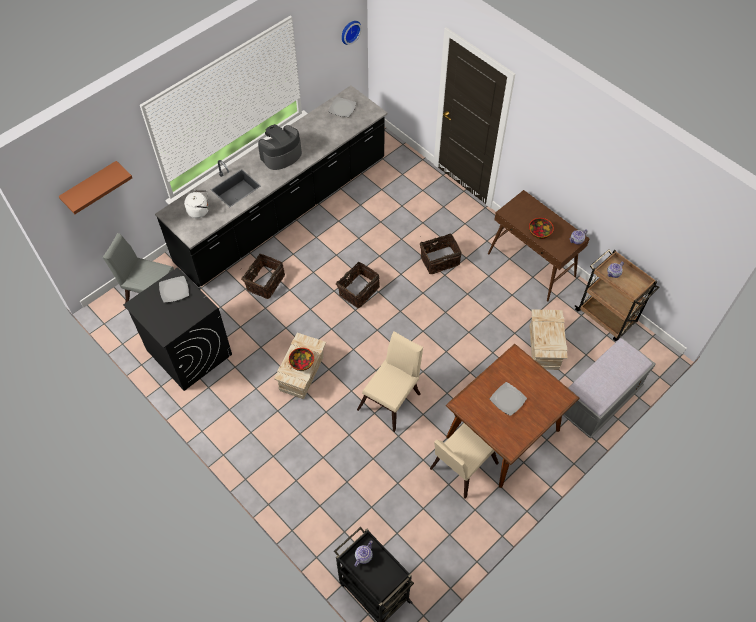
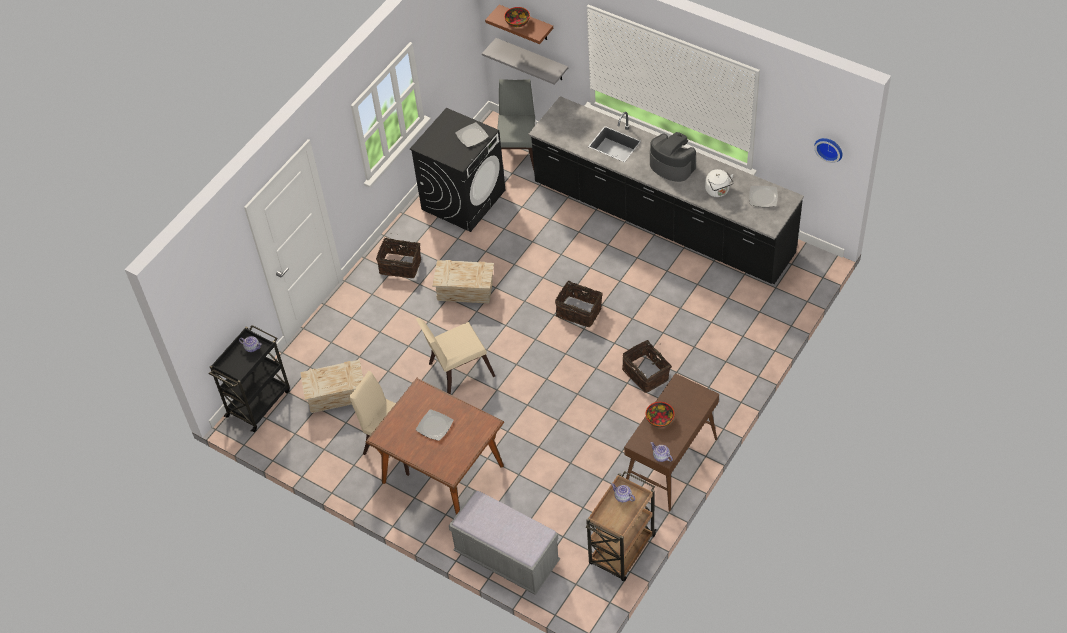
camera: 80 degrees right, 5 degrees down
white kettle [184,190,209,218] -> white kettle moved to [705,169,734,197]
basket [241,254,285,299] -> basket moved to [376,238,421,278]
bowl [289,348,314,371] -> bowl moved to [504,7,530,27]
beige chair [357,331,423,432] -> beige chair turned 135 degrees clockwise [416,318,495,394]
crate [529,309,568,370] -> crate moved to [300,360,363,413]
none -> grey shelf [482,38,568,85]

